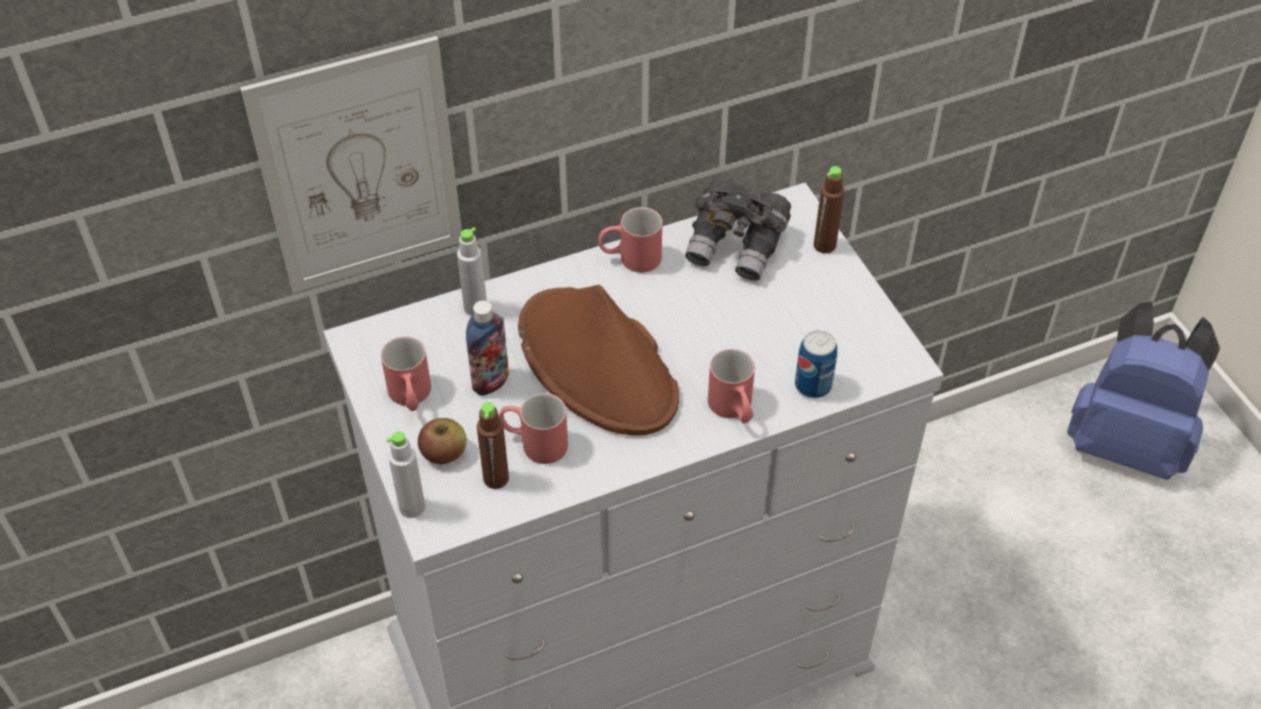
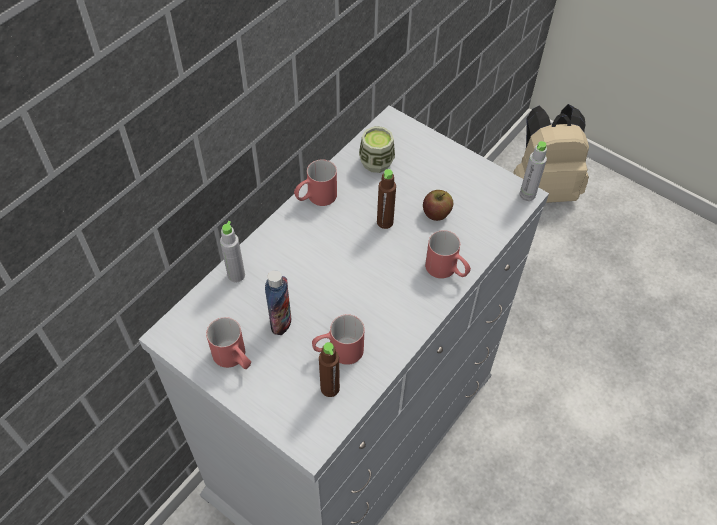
camera: 30 degrees left, 5 degrees up
picture [240,36,462,293] -> none
grey bottle [386,431,425,518] -> grey bottle moved to [520,141,547,201]
apple [418,418,467,464] -> apple moved to [423,190,453,221]
brown hat [518,285,679,435] -> none
grey binoculars [685,179,791,281] -> cup [359,126,395,173]
can [795,330,837,398] -> none
brown bottle [814,166,844,253] -> brown bottle moved to [377,169,396,229]
blue backpack [1067,301,1220,480] -> beige backpack [513,104,589,203]

